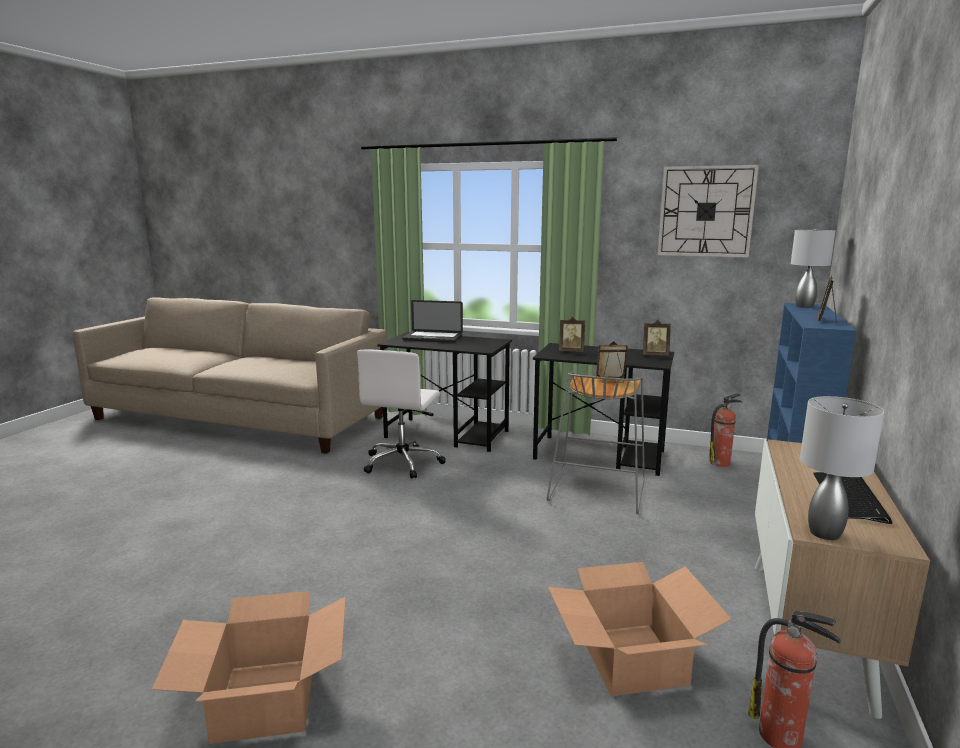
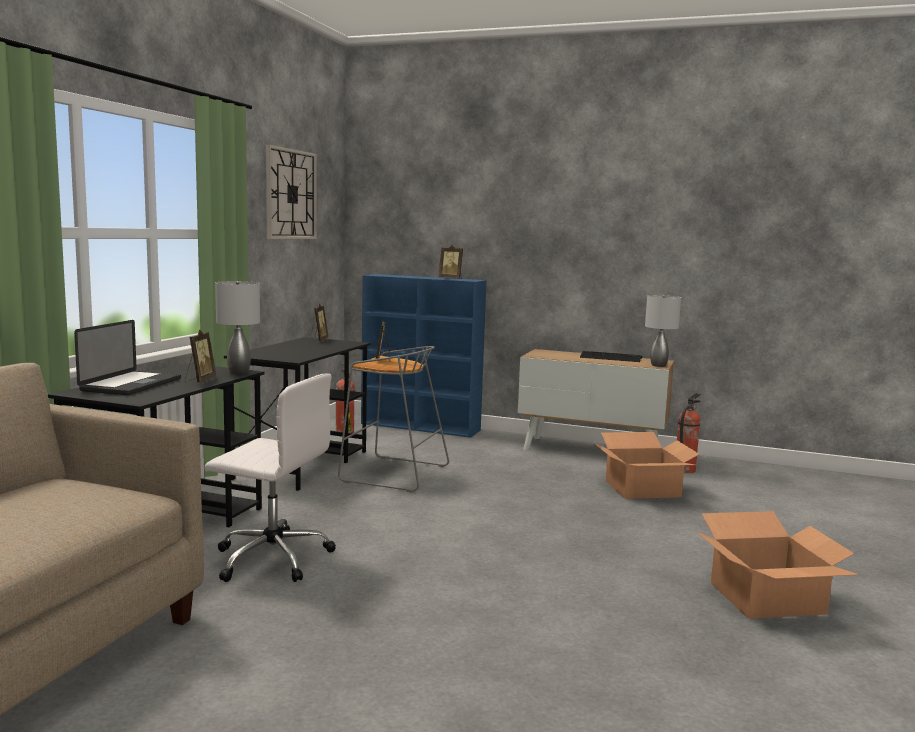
camera: 90 degrees left, 5 degrees down
picture frame [559,317,585,352] -> picture frame moved to [185,329,216,382]
grey table lamp [791,229,835,308] -> grey table lamp moved to [215,281,260,374]

